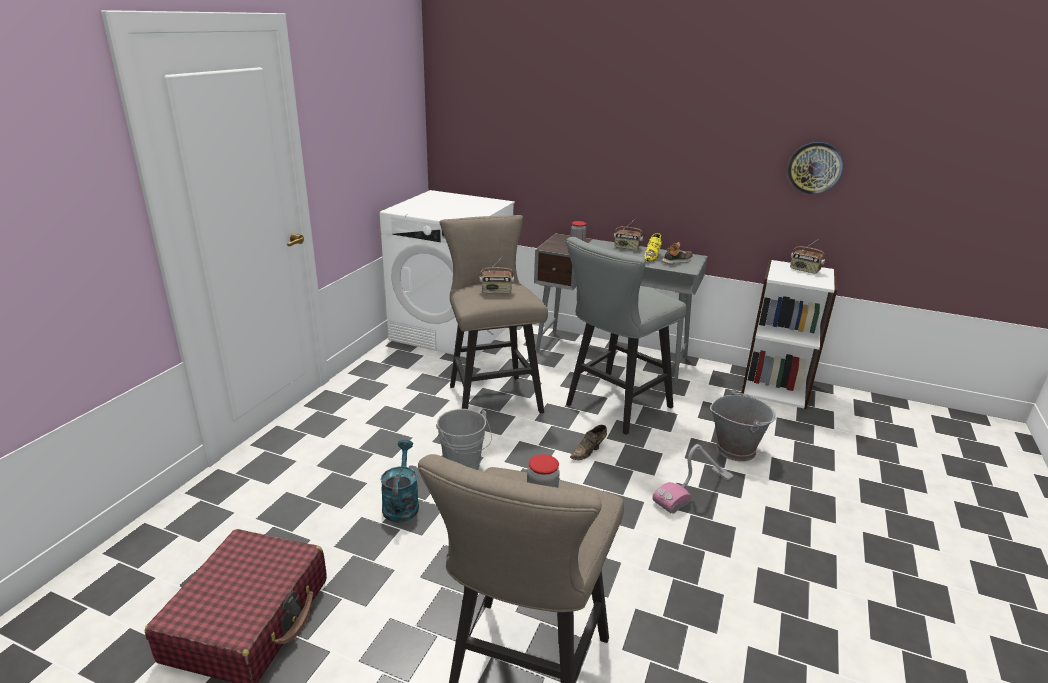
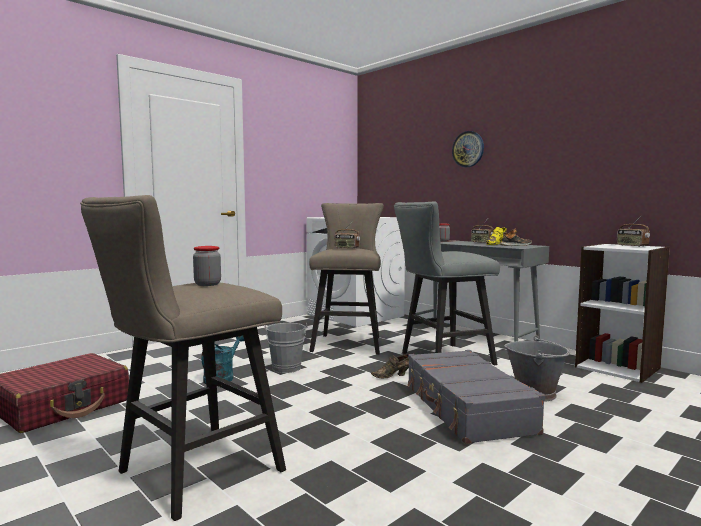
camera: 25 degrees right, 20 degrees down
vacuum cleaner [652,444,734,514] -> grey suitcase [407,350,545,444]
wall clock [788,142,843,194] -> wall clock moved to [452,131,484,167]

